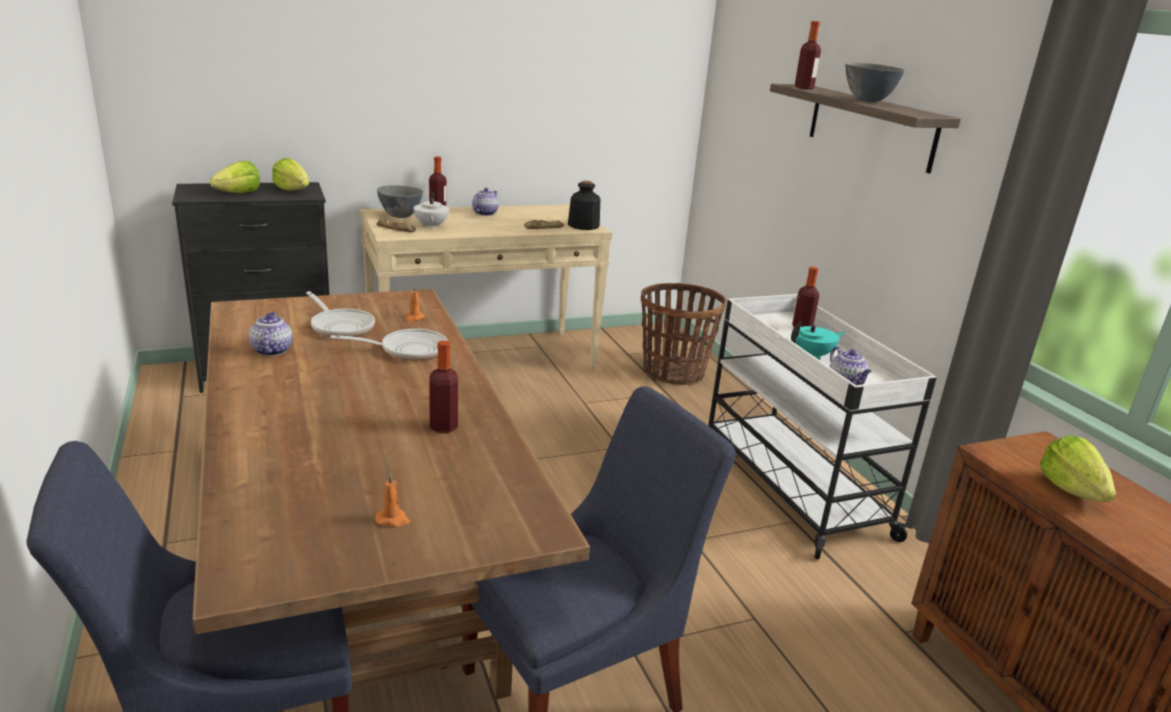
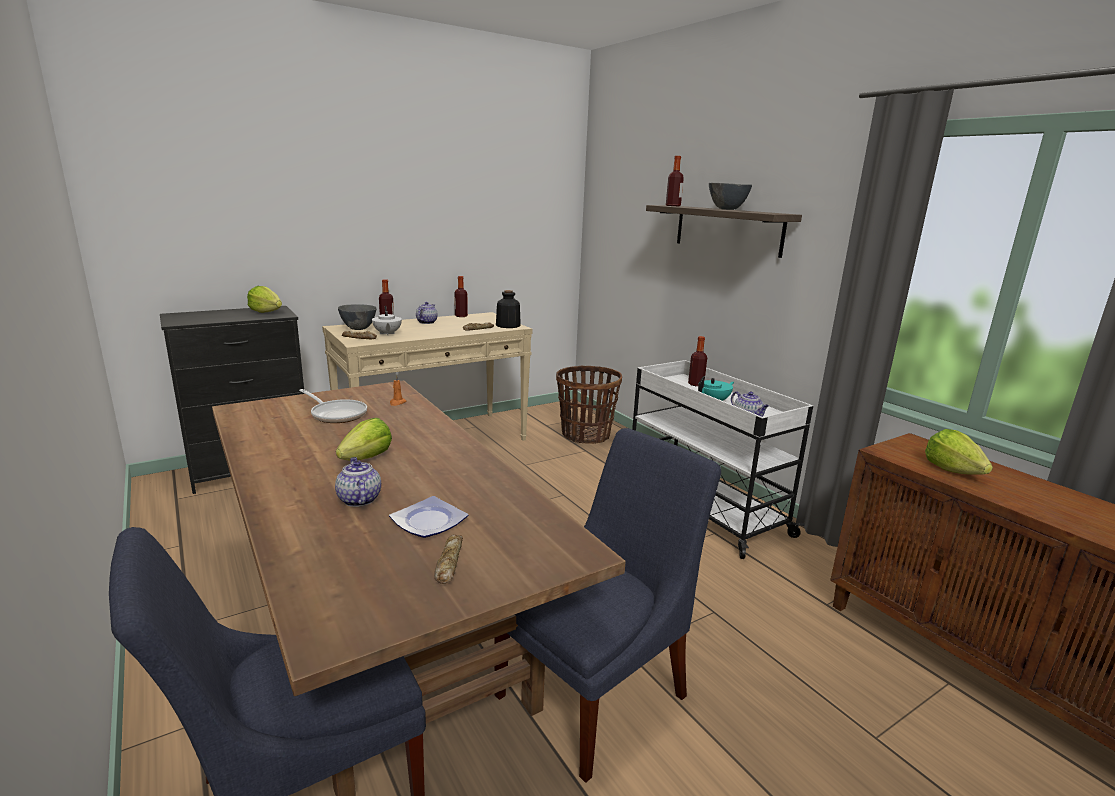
camera: 10 degrees left, 5 degrees down
lettuce [210,161,260,193] -> lettuce moved to [336,418,392,460]
teapot [249,312,292,356] -> teapot moved to [335,457,381,507]
frying pan [331,329,448,360] -> none
orange candle [375,472,410,527] -> bread [434,534,463,584]
bottle [429,341,458,433] -> bottle moved to [454,276,468,317]
none -> plate [389,496,468,538]

